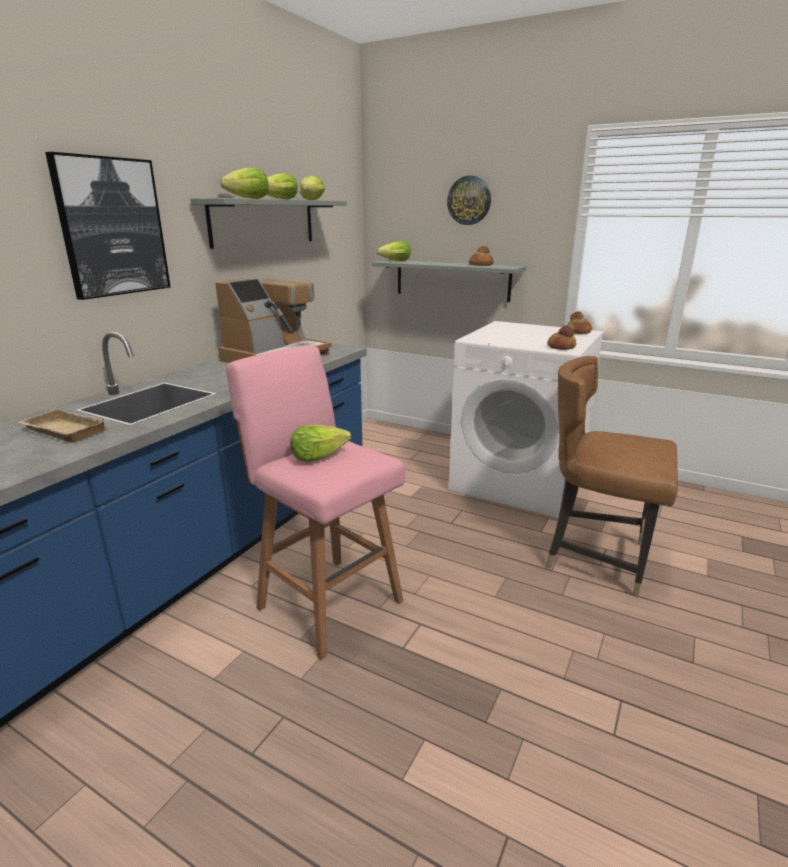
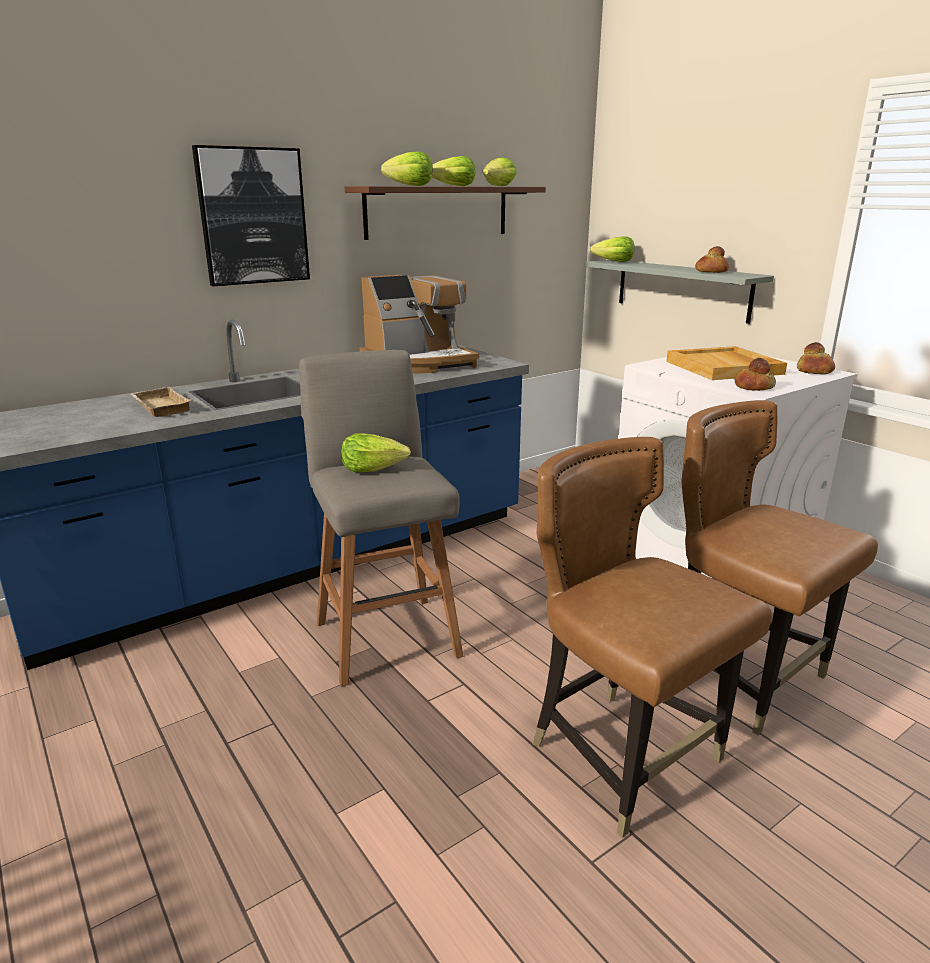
camera: 25 degrees right, 0 degrees up
grey shelf [190,198,347,249] -> brown shelf [345,186,546,240]
pink stool [226,345,405,660] -> grey stool [299,350,463,687]
wall clock [447,176,491,225] -> none
none -> brown chair [533,437,772,838]
none -> beige tray [666,346,787,380]

